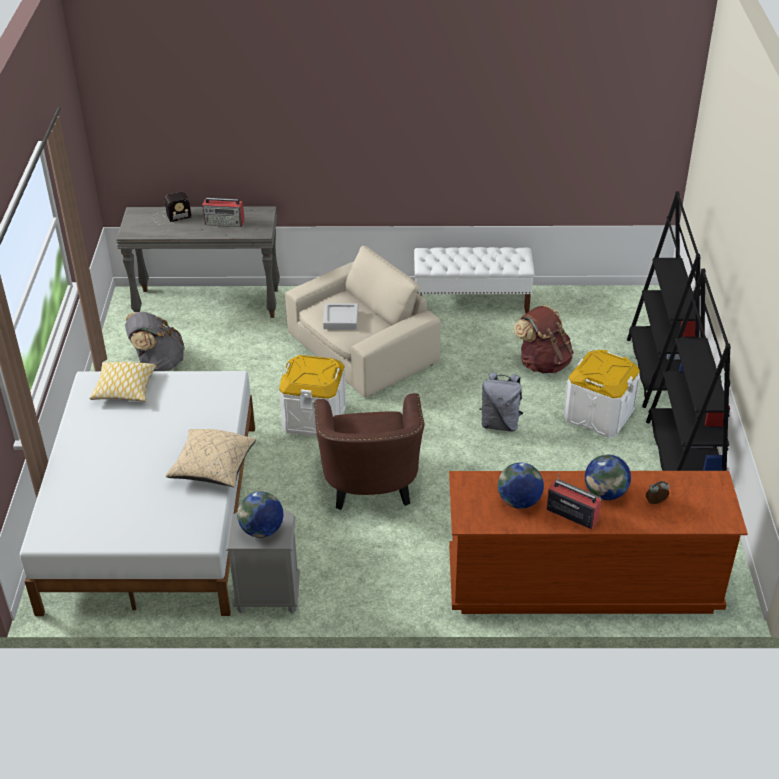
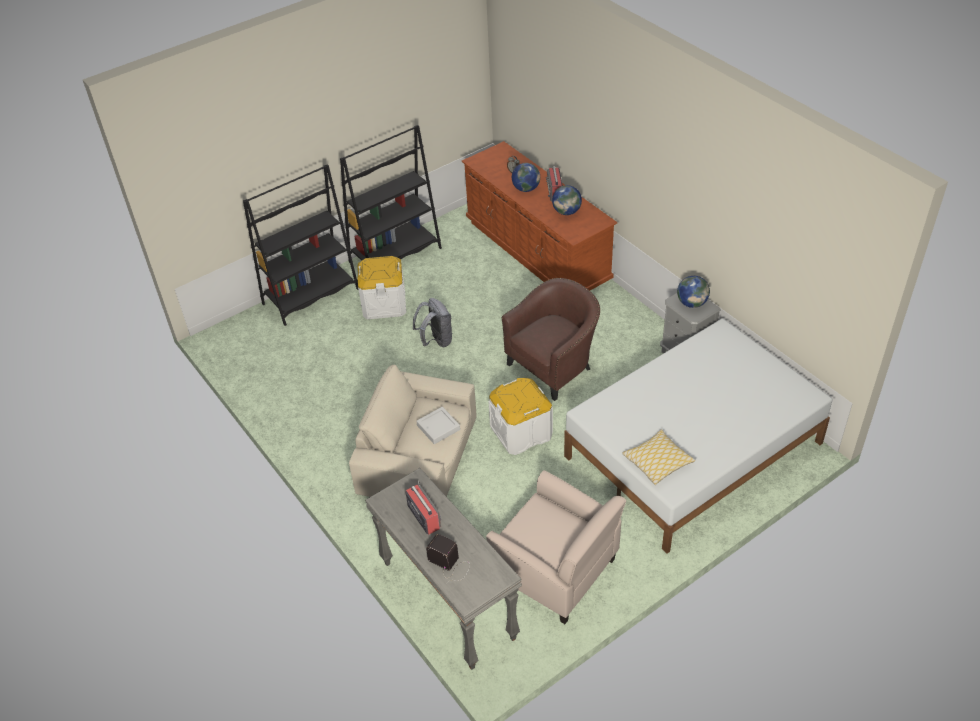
camera: 125 degrees left, 5 degrees up
grey backpack [125,311,185,371] -> beige armchair [486,470,626,624]
beige pillow [166,429,256,487] -> none
white bench [414,247,534,313] -> none
brown backpack [514,305,574,373] -> none

